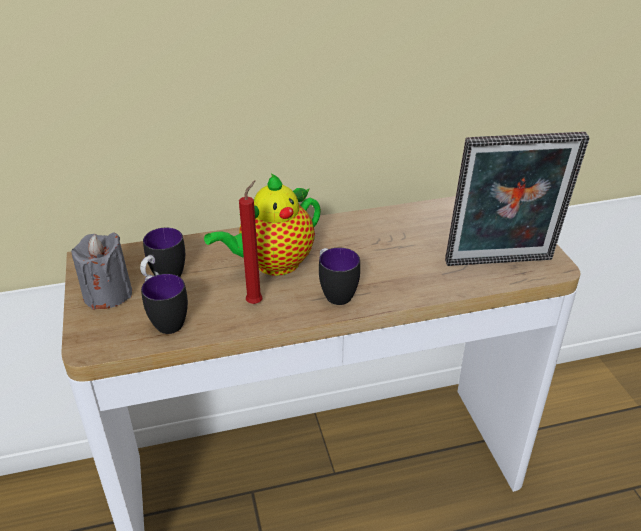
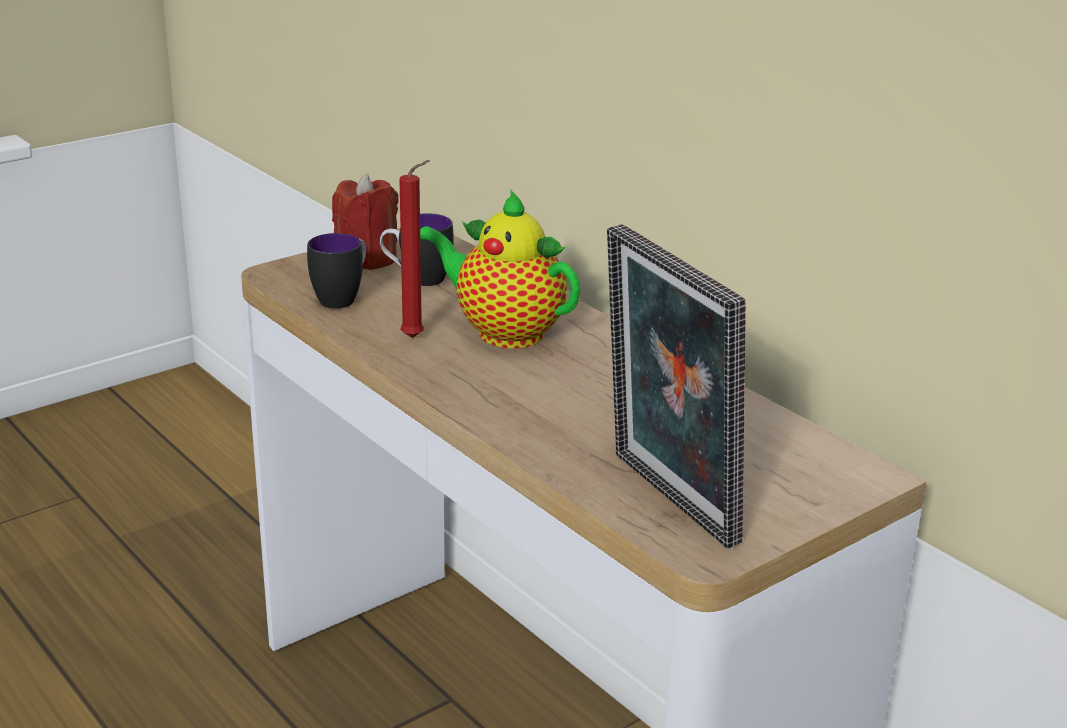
camera: 65 degrees right, 10 degrees down
grey candle [71,232,132,310] -> red candle [332,174,399,270]
mug [319,247,360,305] -> none

